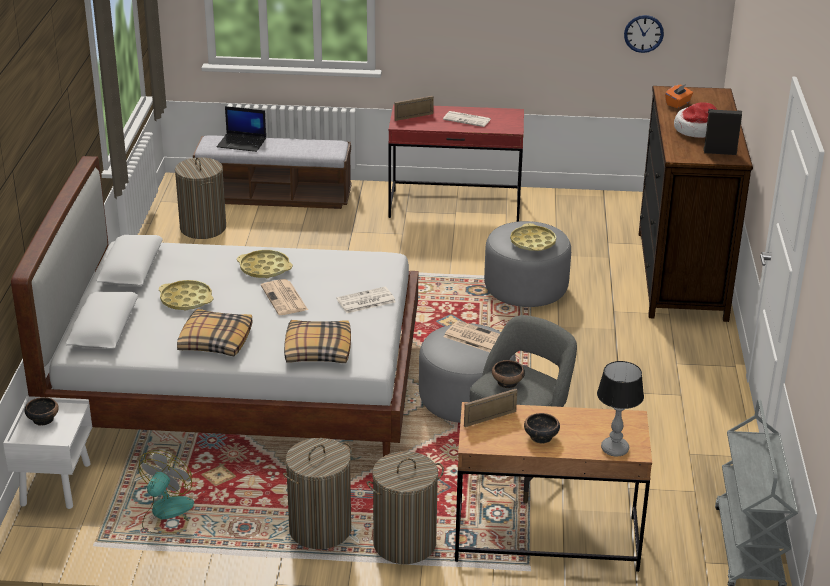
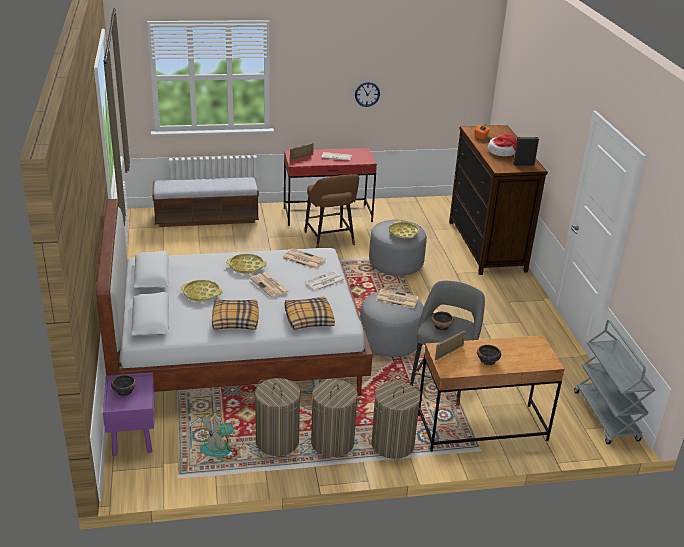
camera: 15 degrees left, 0 degrees up
white nightstand [3,396,92,509] -> purple nightstand [103,372,155,456]
fan [139,450,194,534] -> fan turned 135 degrees counterclockwise [200,411,243,457]
laundry basket [175,157,226,239] -> laundry basket moved to [255,378,300,456]
laptop [217,106,266,152] -> none
table lamp [597,361,644,457] -> none
wall clock [624,15,664,53] -> wall clock moved to [355,82,380,107]
none -> newspaper [282,248,326,269]
none -> brown stool [304,174,359,248]

